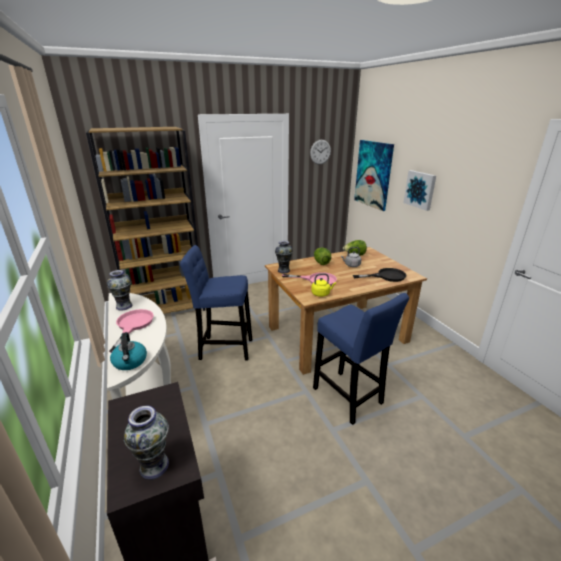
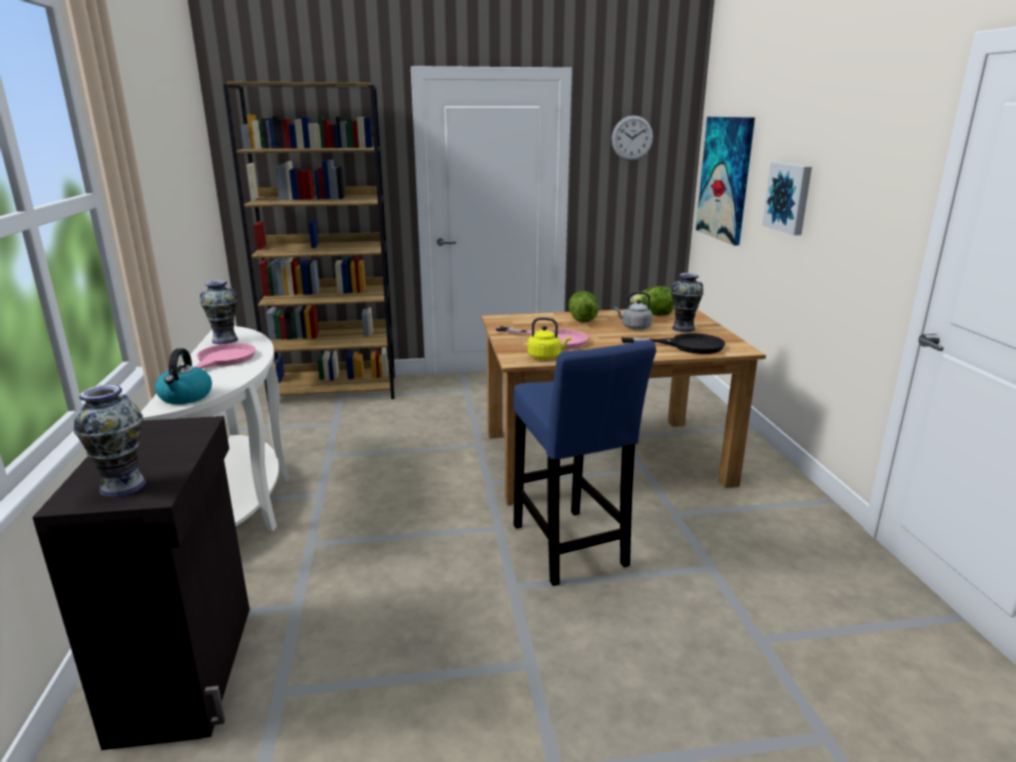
camera: 15 degrees right, 5 degrees down
blue stool [180,245,252,361] -> none
vase [275,241,293,273] -> vase moved to [670,273,703,332]

